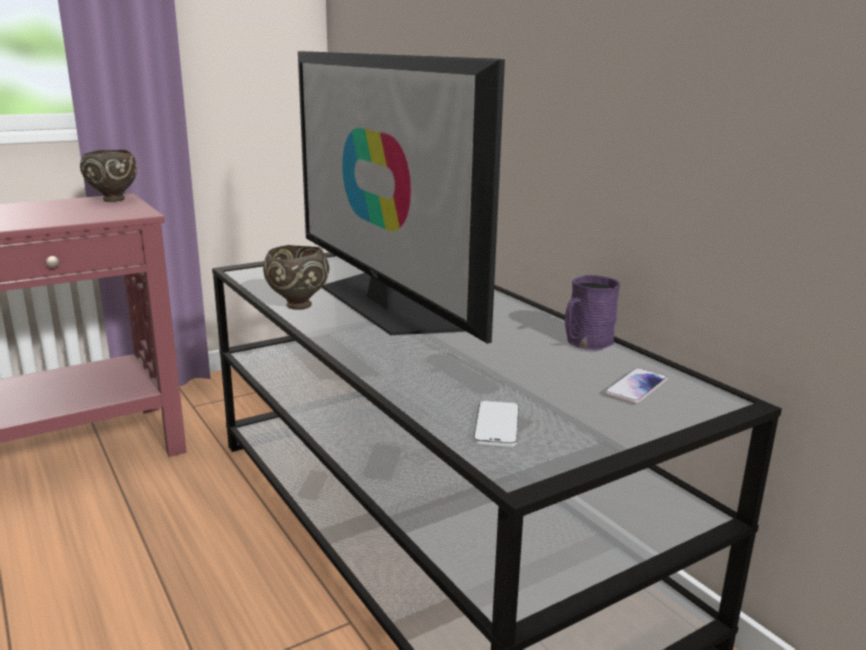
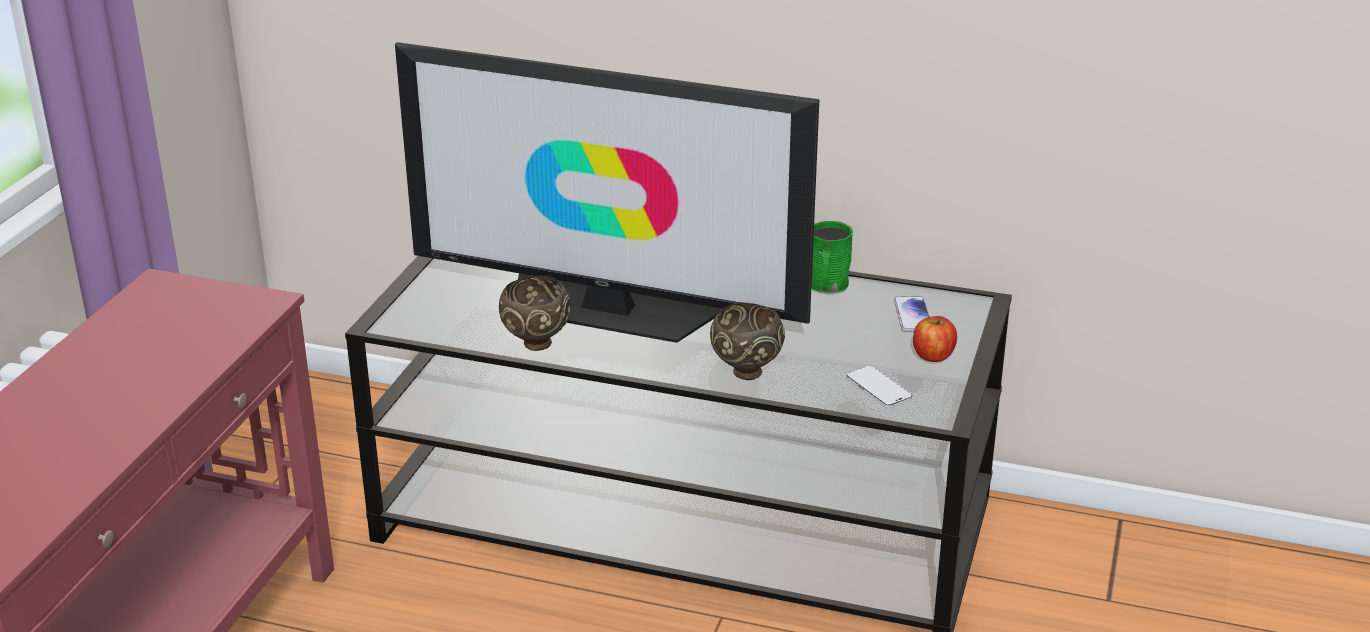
camera: 40 degrees left, 10 degrees up
brown bowl [80,150,137,202] -> brown bowl moved to [710,302,785,380]
purple mug [565,275,620,350] -> green mug [811,221,853,293]
none -> apple [913,316,957,362]

